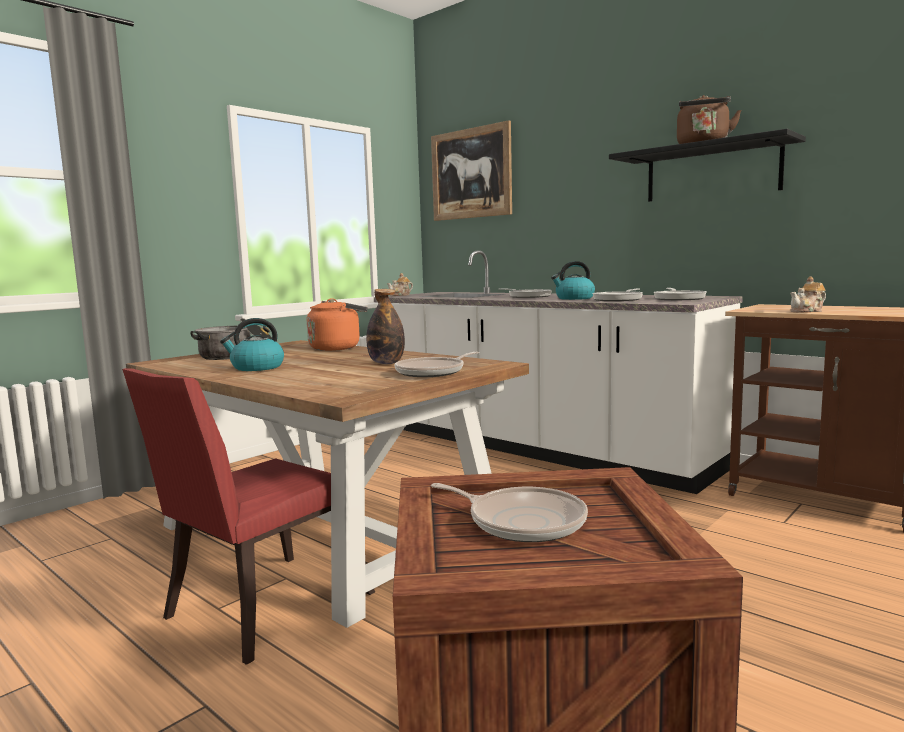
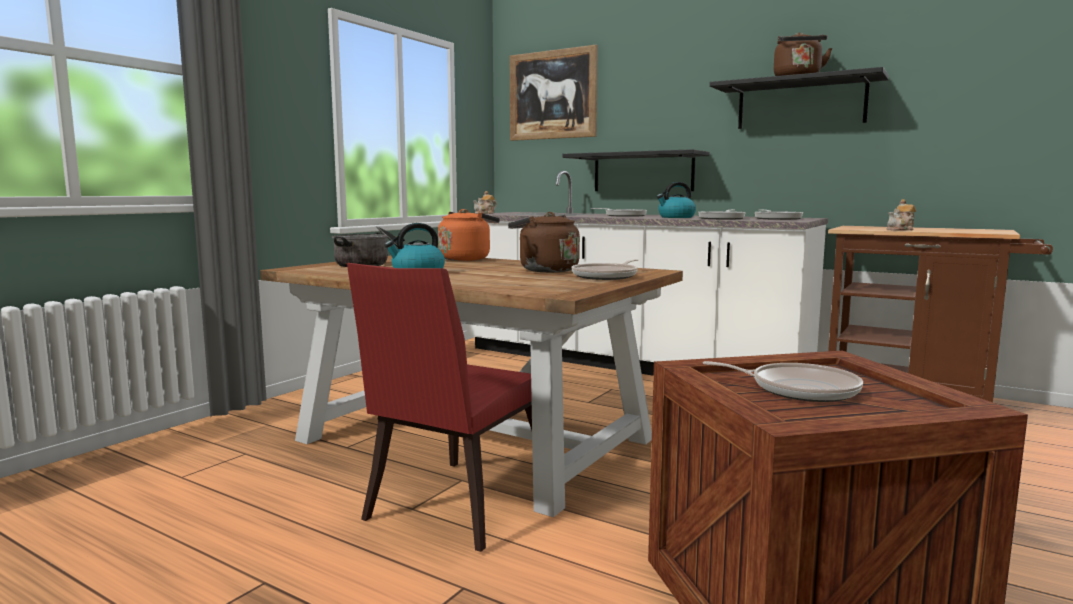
camera: 10 degrees left, 0 degrees up
bottle [366,289,405,364] -> brown kettle [508,212,580,272]
none -> black shelf [562,149,710,191]

